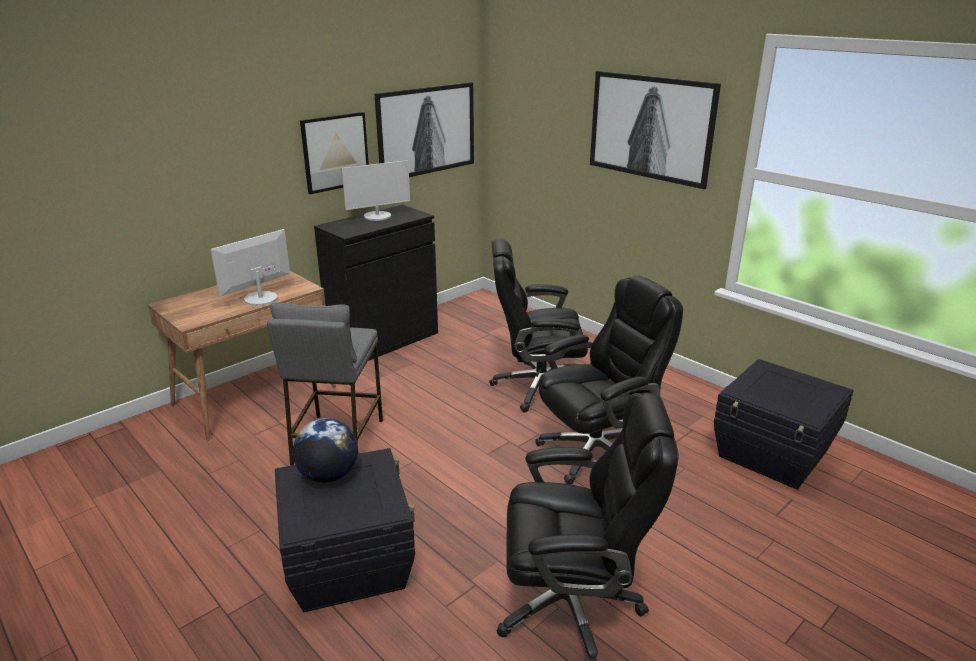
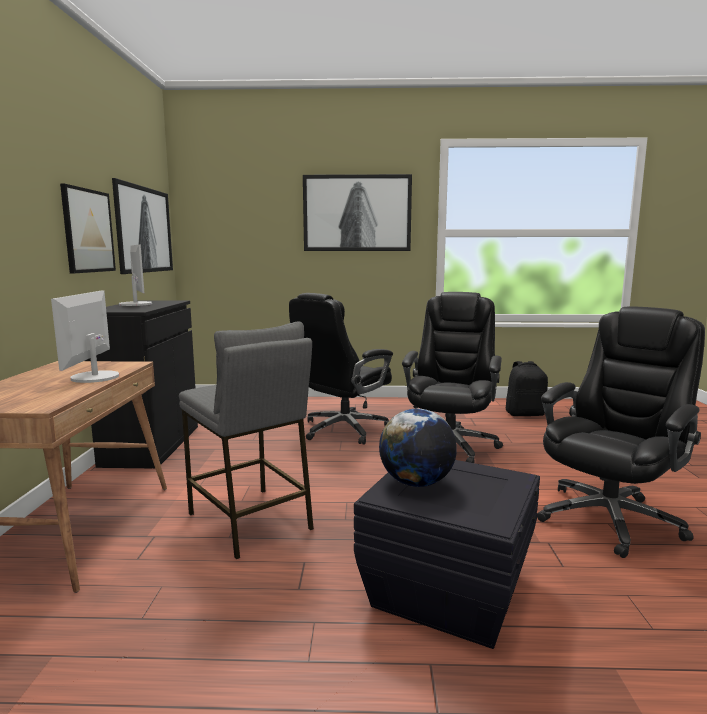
camera: 45 degrees left, 15 degrees down
monitor [341,160,410,221] -> monitor turned 45 degrees counterclockwise [119,245,152,306]
black storage box [714,359,853,490] -> black backpack [505,361,548,416]

